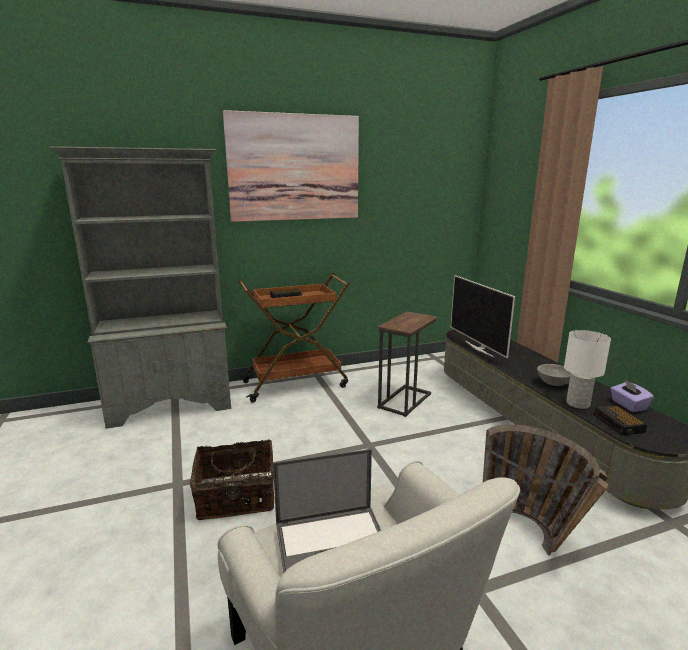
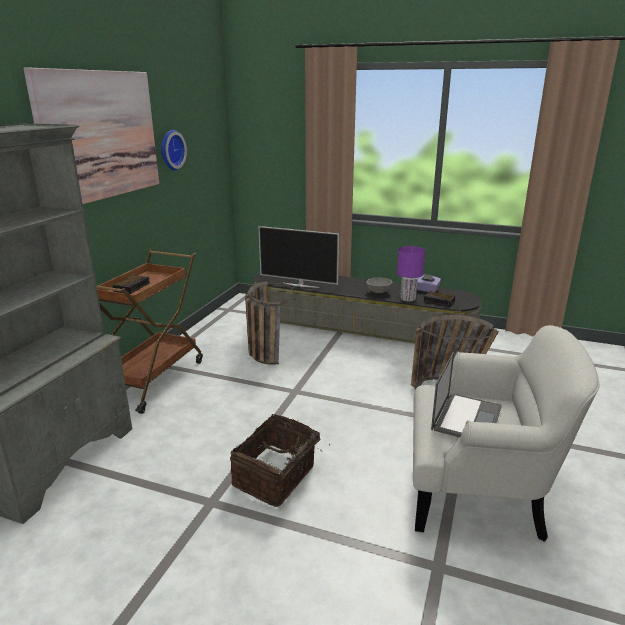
camera: 50 degrees left, 5 degrees up
brown side table [377,312,437,417] -> basket [245,281,295,365]
white table lamp [564,330,611,409] -> purple table lamp [397,246,425,302]
none -> wall clock [161,130,187,170]

